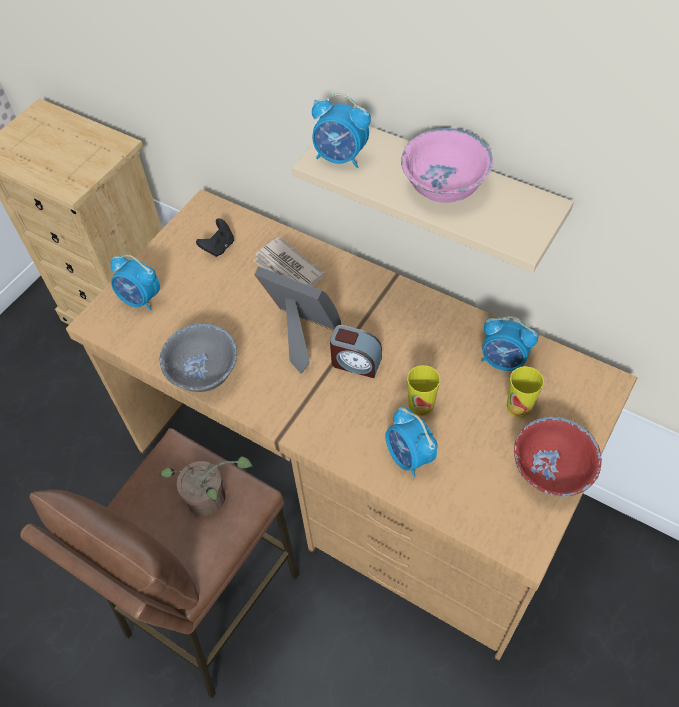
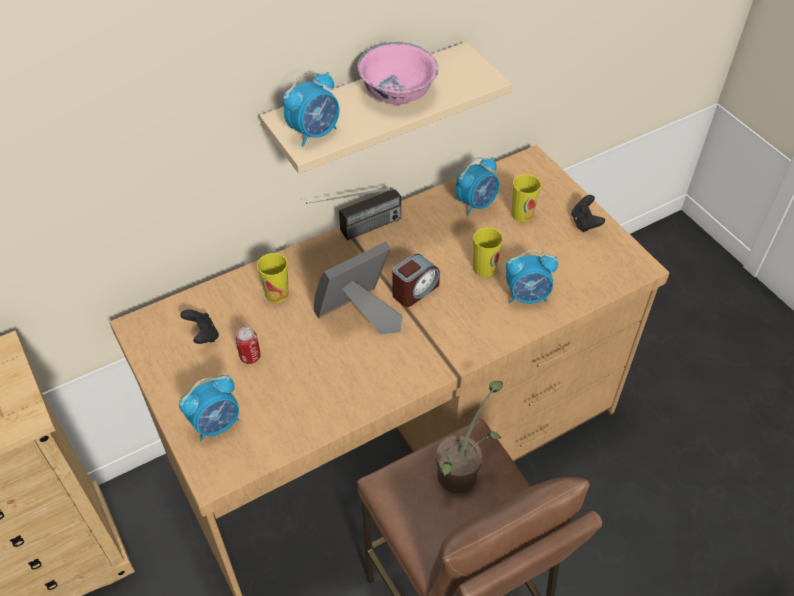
camera: 65 degrees left, 5 degrees down
grey bowl [160,323,237,392] -> none
newspaper [253,237,325,287] -> cup [257,253,289,303]
red bowl [514,416,602,497] -> black game controller [571,195,605,232]
none -> can [235,327,261,364]
none -> radio [306,187,401,240]

